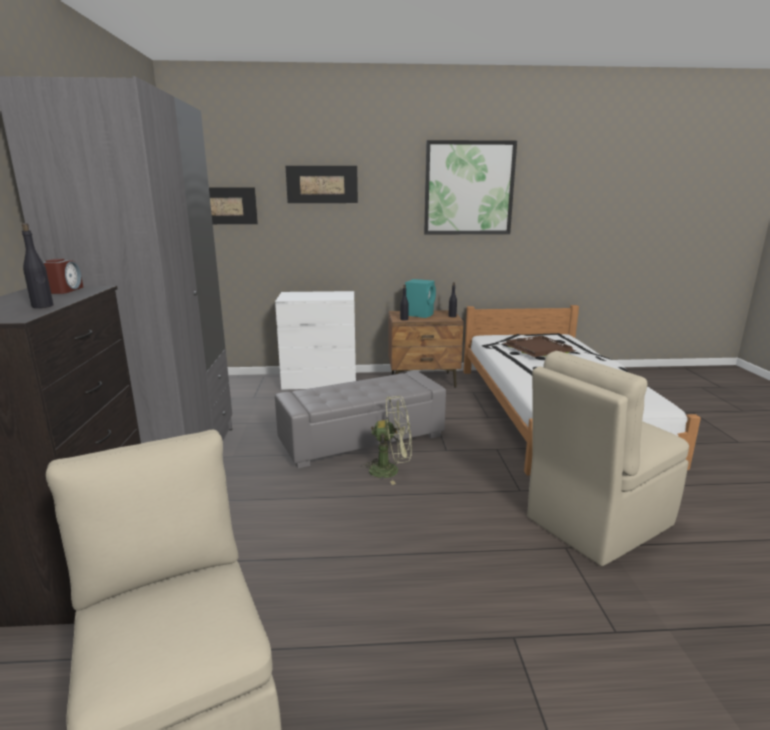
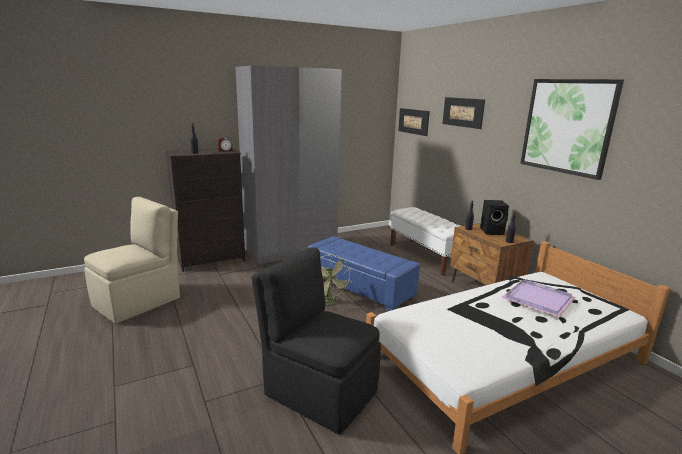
camera: 65 degrees right, 0 degrees up
white dresser [275,291,356,391] -> white bench [390,207,460,276]
grey ottoman [275,371,446,468] -> blue ottoman [308,236,420,311]
turquoise speaker [405,279,436,318] -> black speaker [480,200,509,235]
brown tray [503,336,576,357] -> purple tray [501,279,576,318]
beige chair [527,351,689,566] -> black chair [252,247,381,434]

